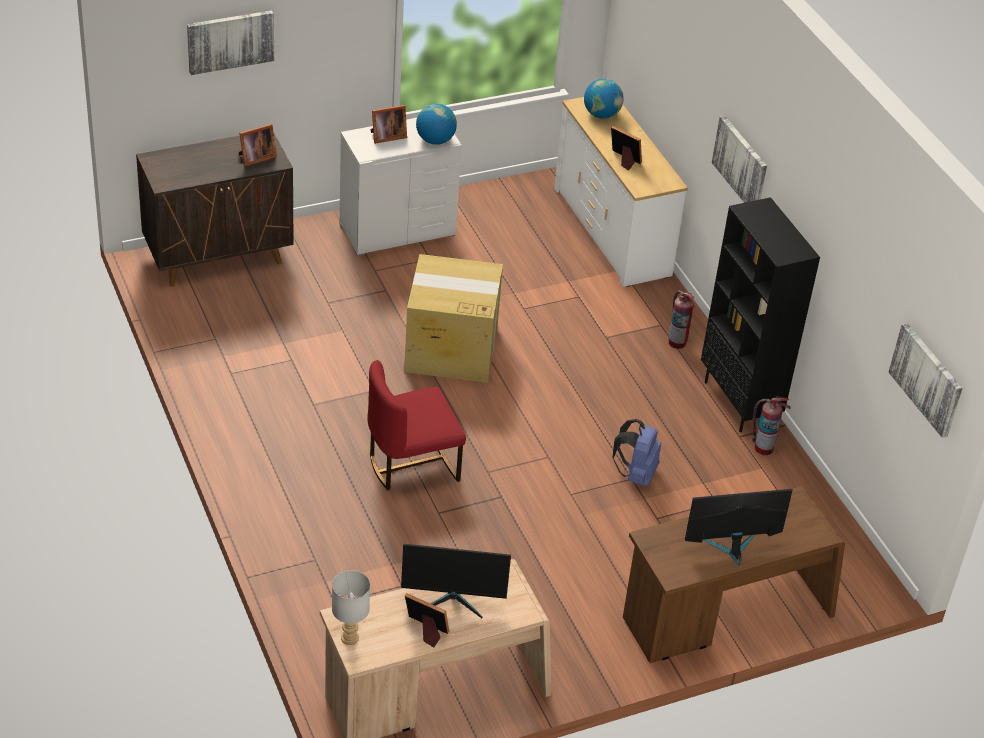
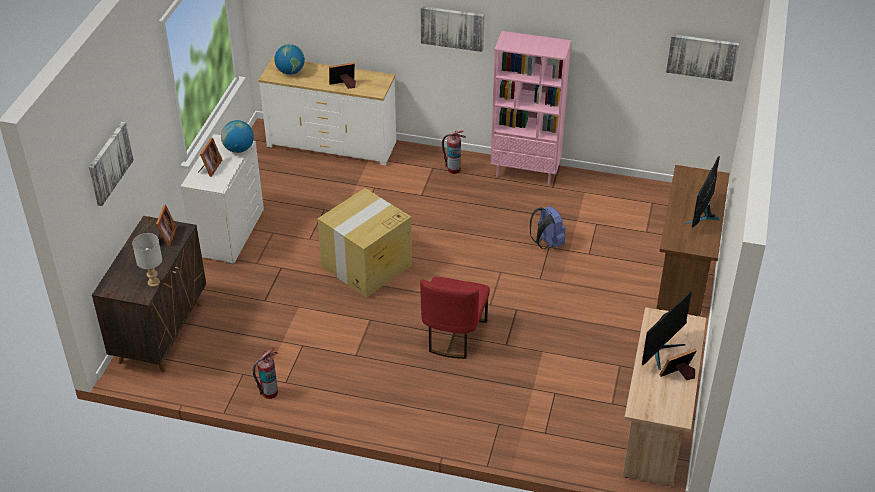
camera: 50 degrees left, 0 degrees up
grey table lamp [332,570,370,645] -> grey table lamp moved to [132,233,162,287]
black bookcase [701,197,820,432] -> pink bookcase [491,31,571,185]
fire extinguisher [752,396,791,455] -> fire extinguisher moved to [253,348,278,399]

